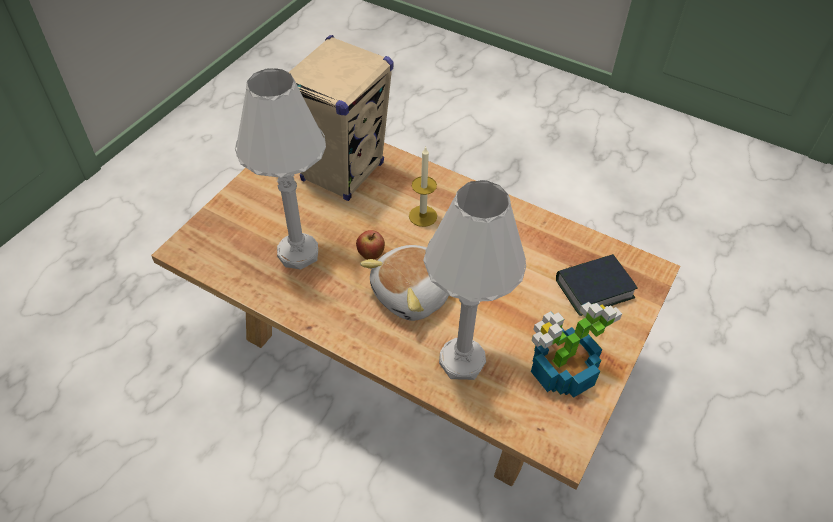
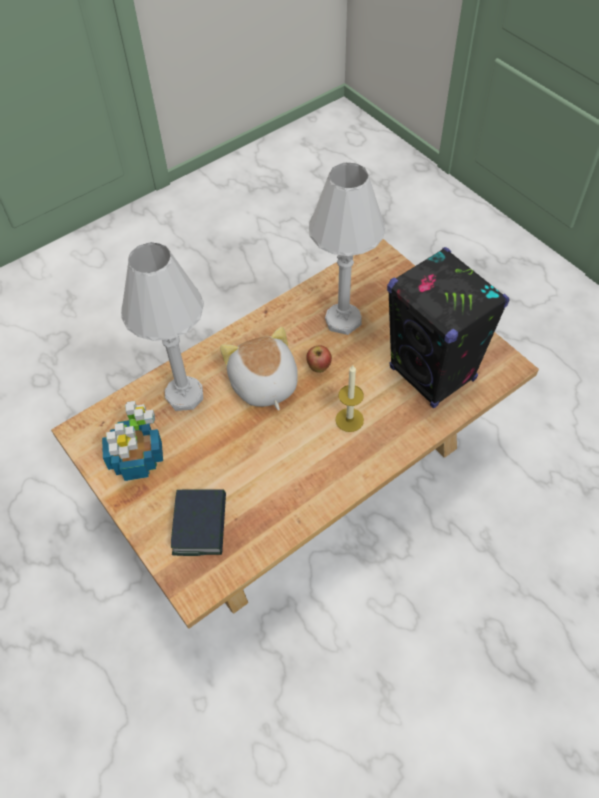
camera: 115 degrees right, 5 degrees up
beige speaker [288,35,394,201] -> black speaker [387,247,509,408]

